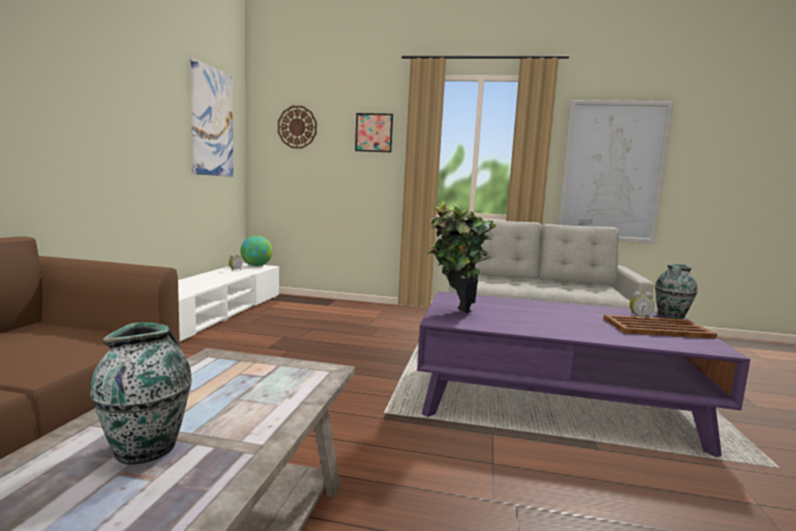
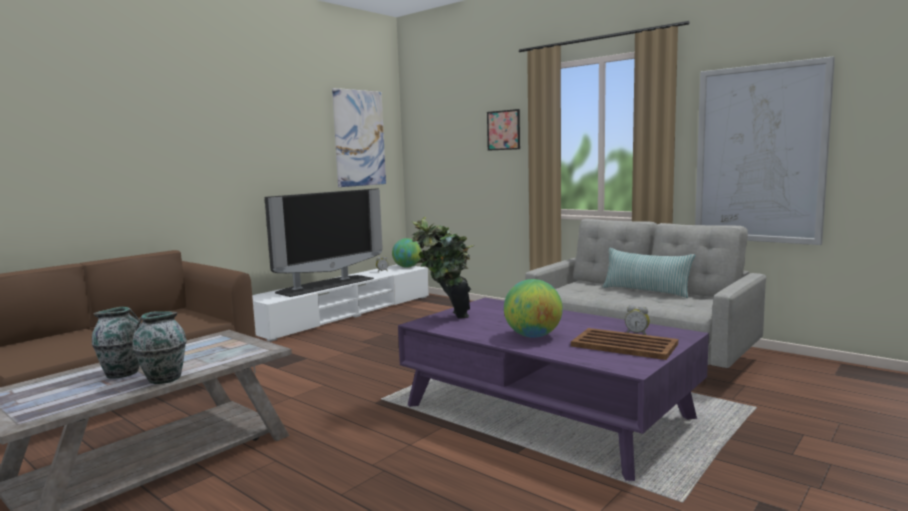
camera: 30 degrees right, 0 degrees up
wall clock [278,106,317,149] -> none
vase [655,264,697,319] -> vase moved to [132,311,187,384]
none -> television [265,188,383,297]
none -> globe [504,279,563,338]
none -> pillow [603,248,695,298]

